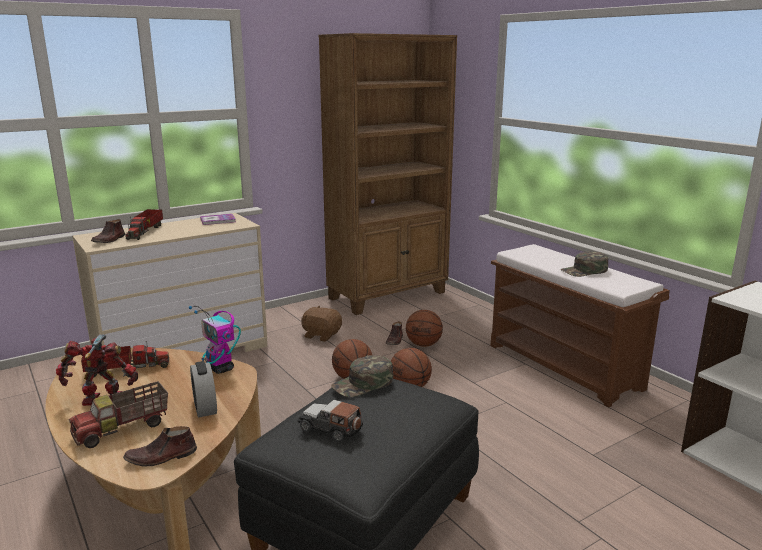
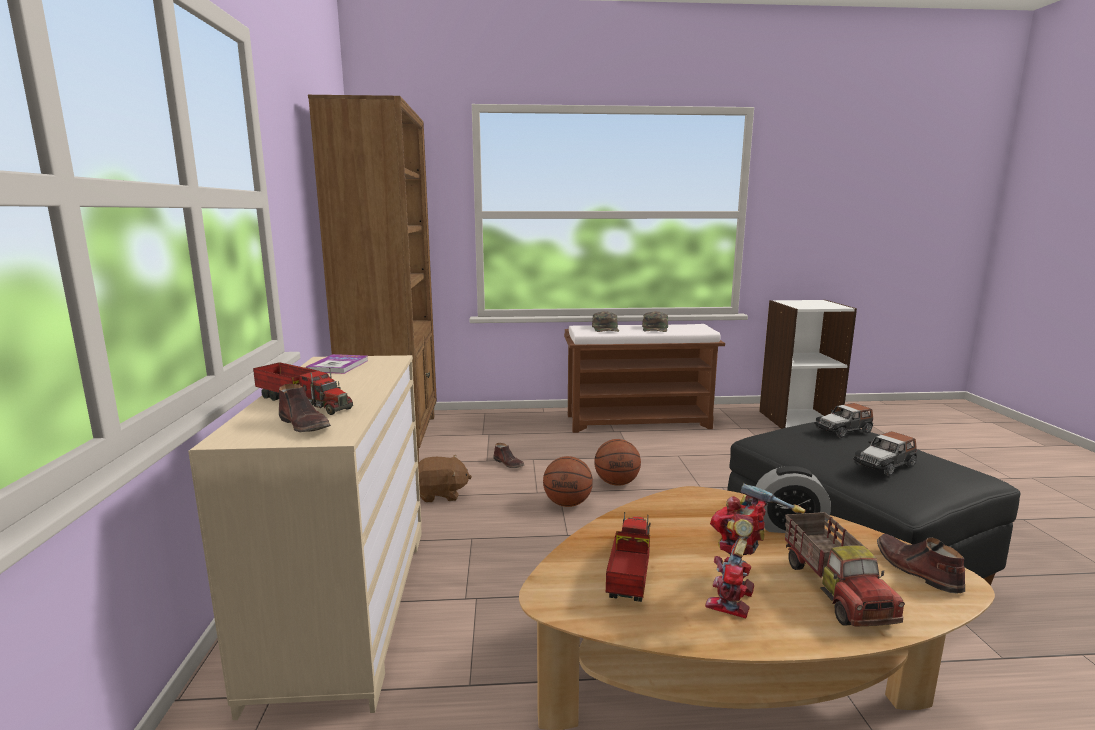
camera: 60 degrees left, 5 degrees down
brown shoe [123,426,197,466] -> brown shoe turned 150 degrees clockwise [877,534,965,594]
toy robot [189,306,241,374] -> none
brown plush toy [301,306,342,342] -> brown plush toy turned 150 degrees counterclockwise [418,455,472,503]
green cap [331,355,393,397] -> green cap moved to [592,311,619,332]
basketball [406,310,443,347] -> none
none -> toy car [814,403,873,438]

